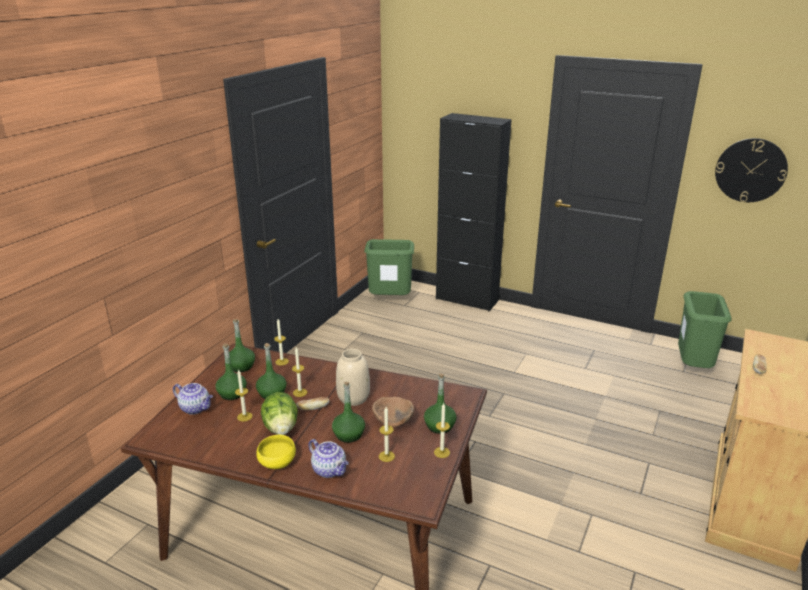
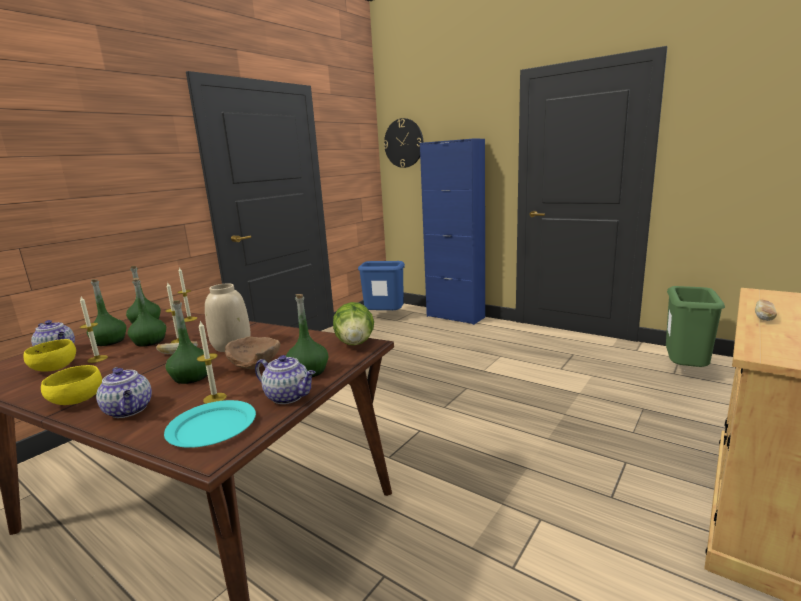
camera: 10 degrees right, 10 degrees down
lettuce [261,392,298,435] -> lettuce moved to [333,302,374,345]
green trash can [364,239,415,295] -> blue trash can [358,261,405,310]
candle [434,403,450,458] -> teapot [255,355,315,404]
black cabinet [436,113,512,311] -> blue cabinet [420,139,485,325]
wall clock [715,138,788,202] -> wall clock moved to [383,118,423,168]
none -> yellow bowl [23,339,76,372]
none -> turquoise plate [164,400,256,448]

